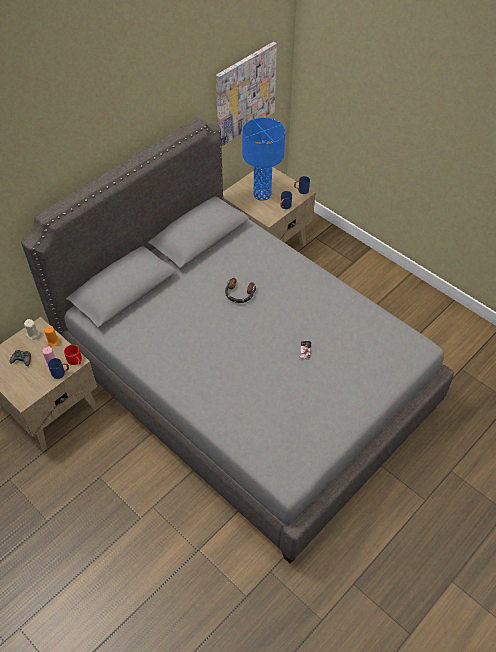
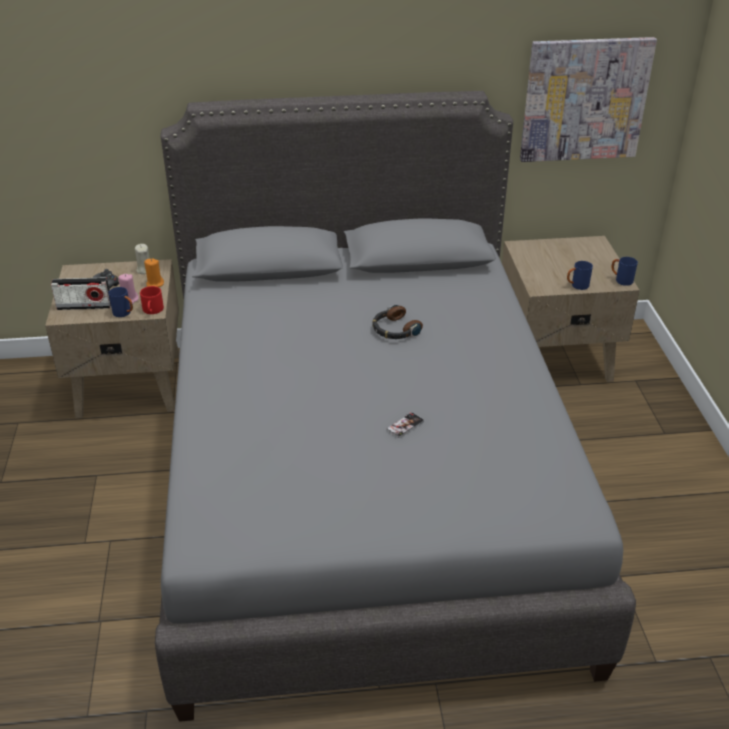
camera: 40 degrees right, 15 degrees down
blue table lamp [242,117,285,201] -> none
none -> radio [51,277,111,310]

